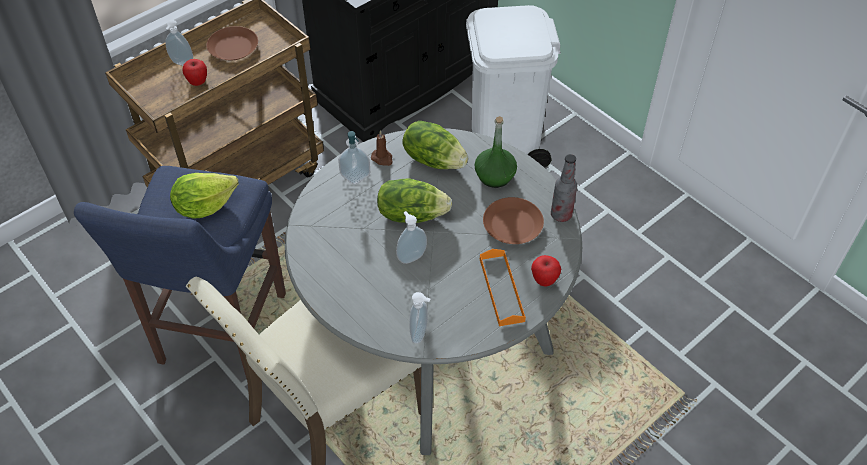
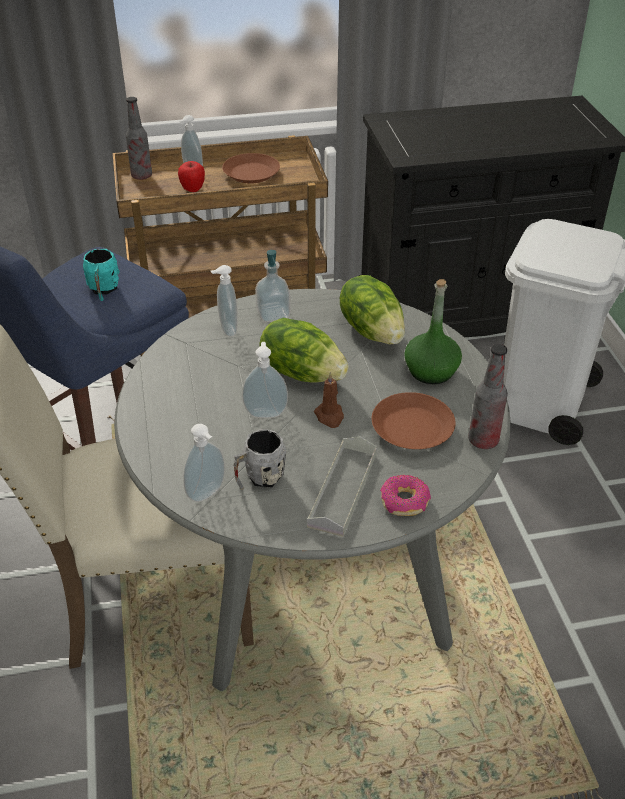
camera: 30 degrees right, 10 degrees down
lettuce [170,173,239,219] -> turquoise mug [83,249,120,301]
brown candle [371,130,392,166] -> brown candle moved to [314,372,344,428]
orange tray [480,249,526,326] -> grey tray [307,437,377,537]
apple [531,255,561,287] -> donut [380,475,431,516]
none -> bottle [126,97,152,180]
none -> soap dispenser [211,265,238,337]
none -> grey mug [234,429,286,490]

